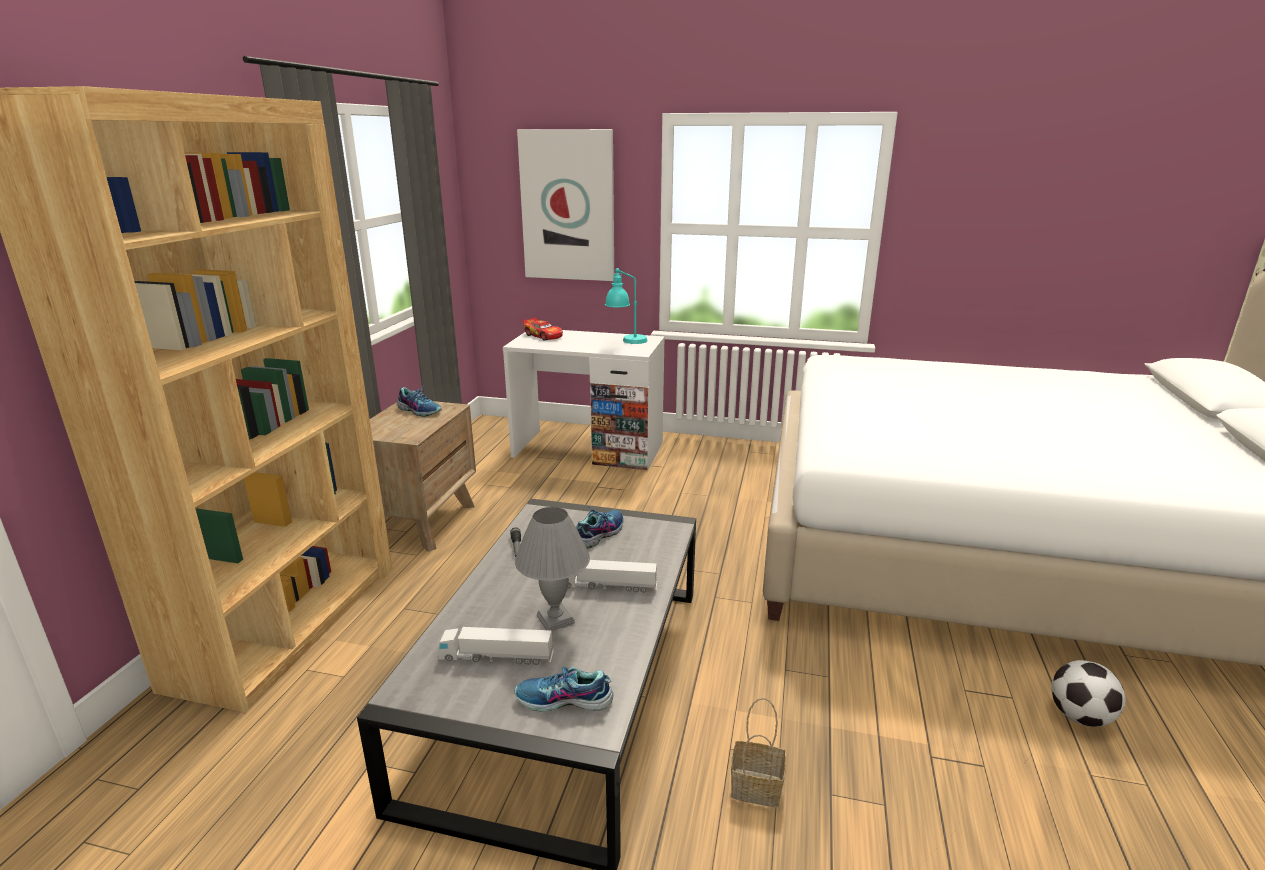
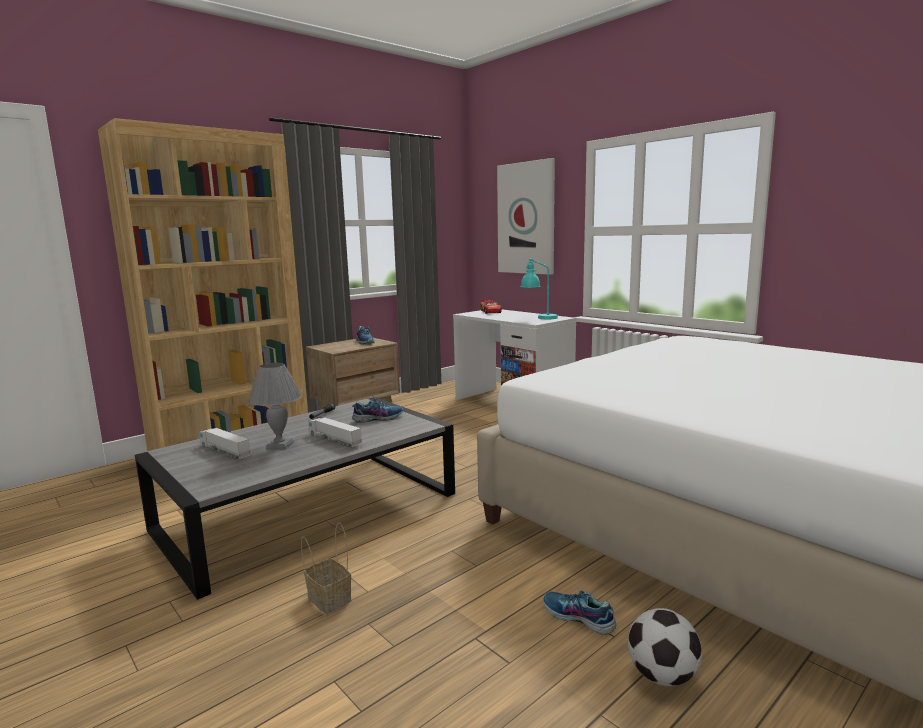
camera: 35 degrees right, 10 degrees down
shoe [515,667,613,711] -> shoe moved to [543,591,616,635]

